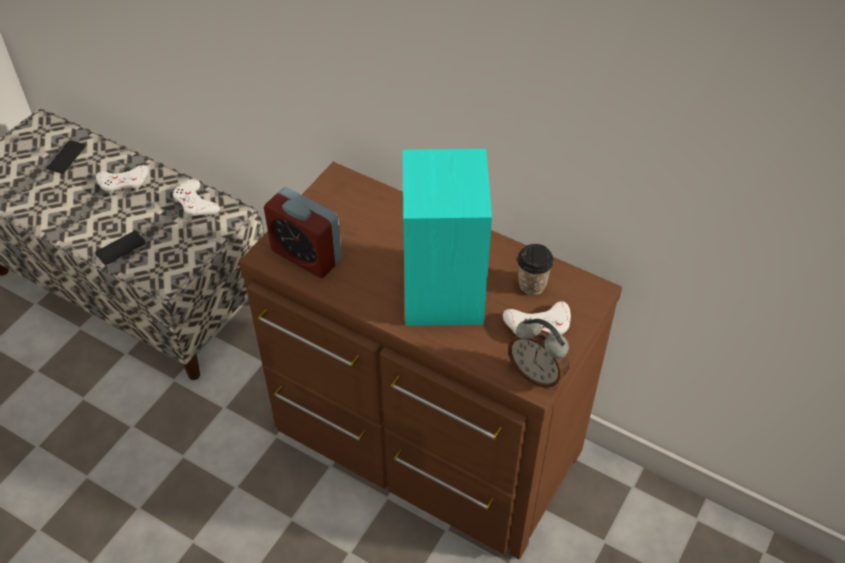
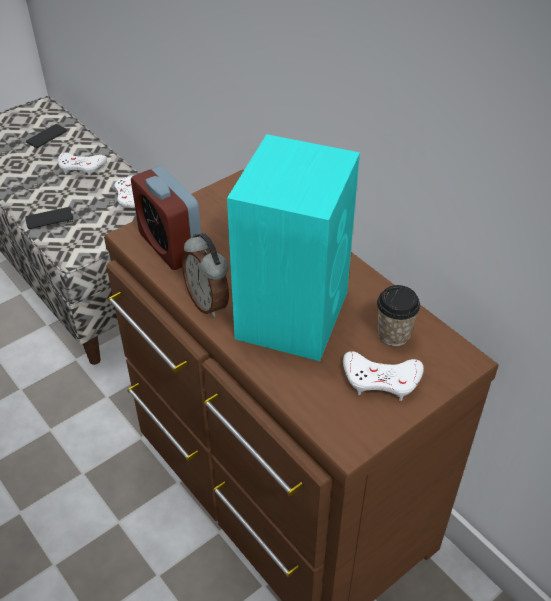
camera: 20 degrees right, 5 degrees down
alarm clock [508,319,570,388] -> alarm clock moved to [182,233,229,318]

